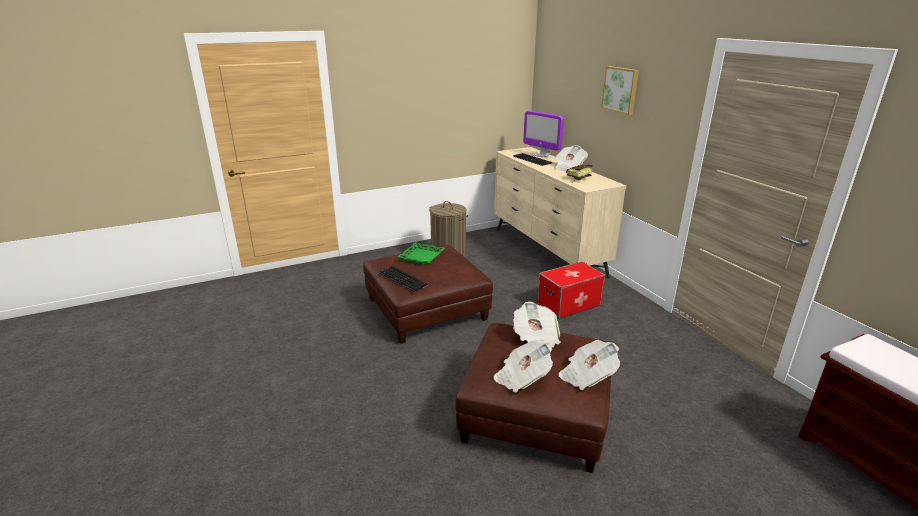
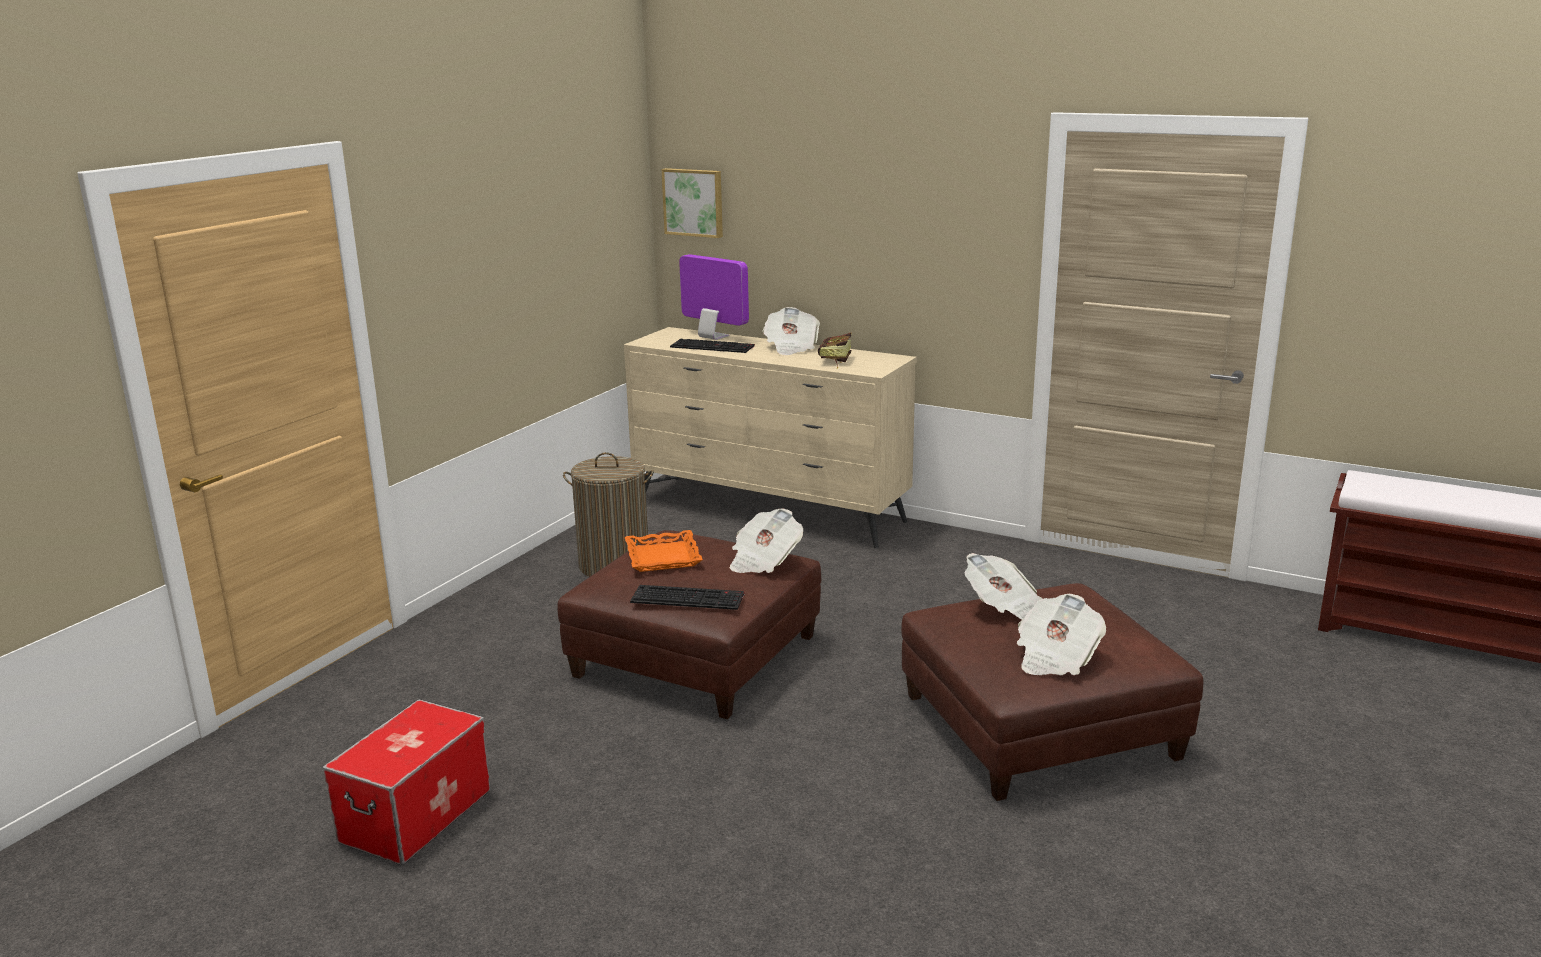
camera: 35 degrees left, 5 degrees down
green tray [397,242,445,265] -> orange tray [625,530,703,572]
monitor [523,111,564,157] -> monitor turned 150 degrees counterclockwise [679,254,749,340]
storage box [538,261,605,319] -> storage box moved to [323,699,491,865]
newspaper [559,340,620,390] -> newspaper moved to [730,508,803,573]
picture [601,66,639,115] -> picture moved to [662,168,723,238]

